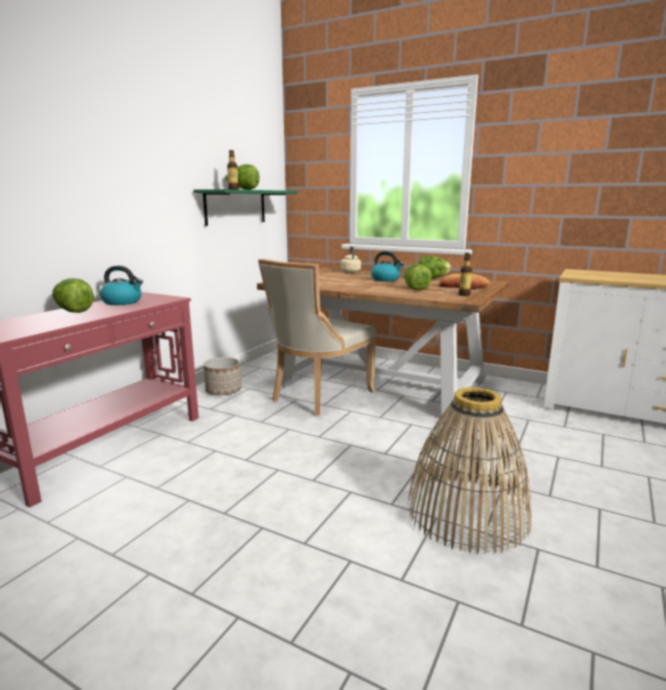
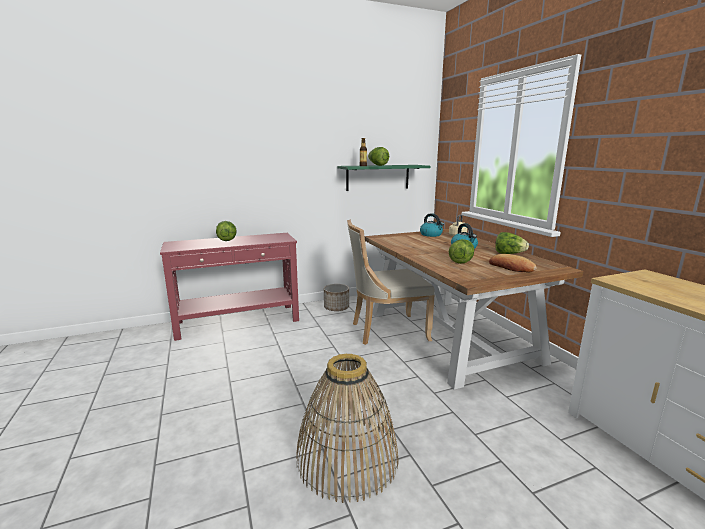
camera: 40 degrees right, 0 degrees up
kettle [100,265,143,305] -> kettle moved to [420,213,444,237]
bottle [459,253,472,296] -> none

